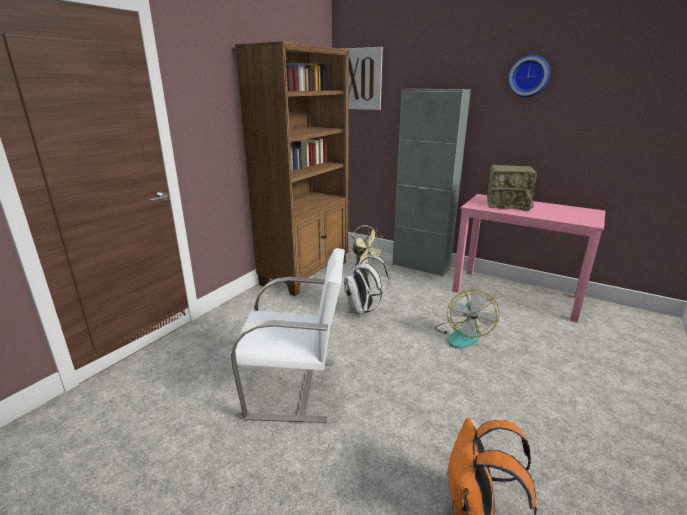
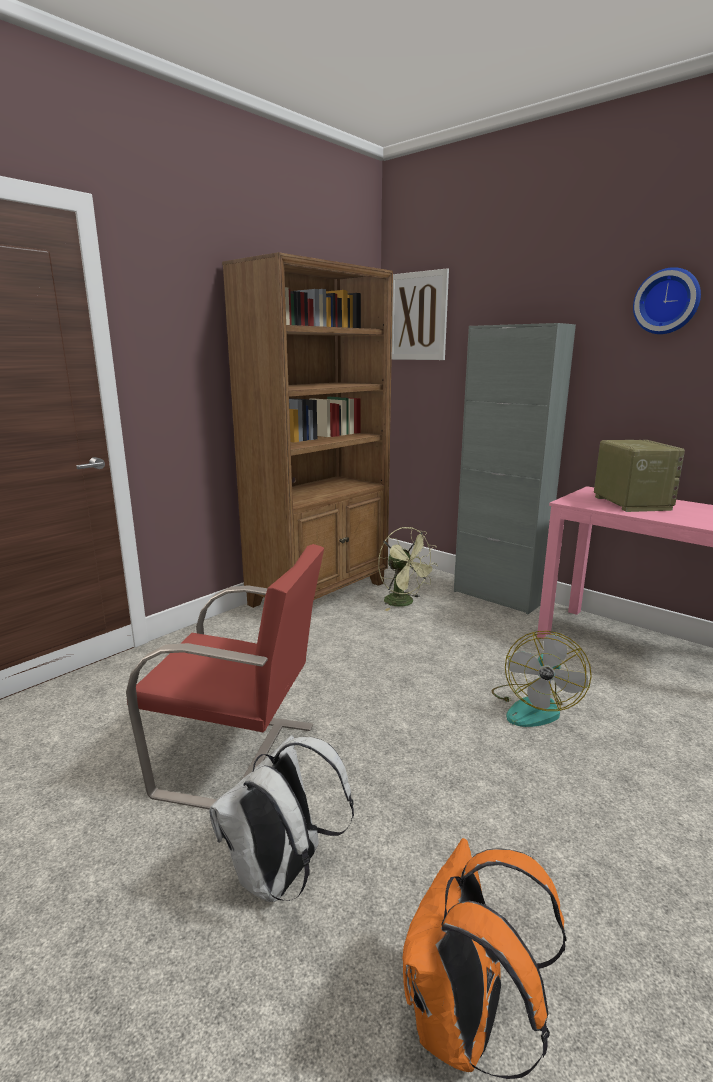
camera: 10 degrees right, 5 degrees down
white chair [228,248,345,423] -> red chair [126,544,324,809]
white backpack [344,256,389,315] -> white backpack moved to [209,735,354,902]
radio [487,165,537,211] -> radio turned 120 degrees counterclockwise [594,440,685,512]

